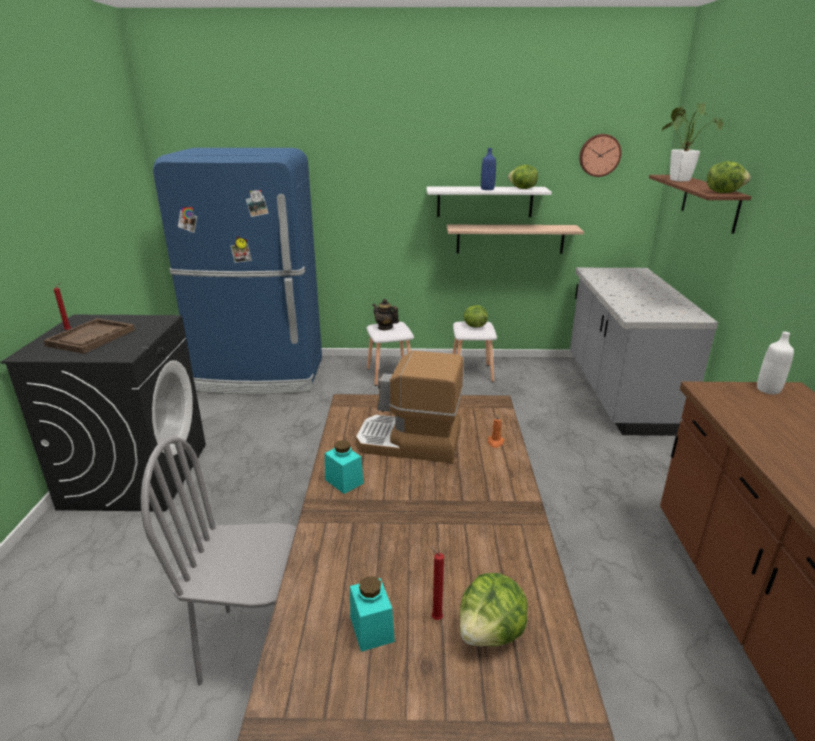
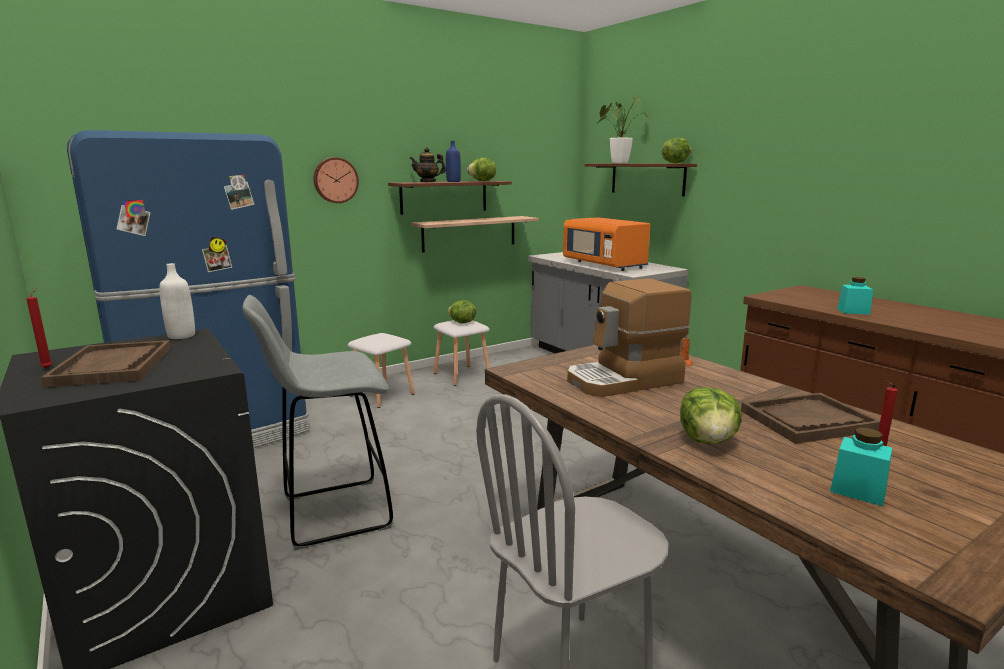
camera: 35 degrees left, 10 degrees down
turquoise jar [325,440,364,494] -> turquoise jar moved to [837,277,873,315]
teapot [372,299,399,330] -> teapot moved to [409,148,446,182]
white shelf [427,186,552,217] -> brown shelf [388,181,512,215]
lettuce [459,573,528,647] -> lettuce moved to [680,387,742,444]
wall clock [579,134,621,177] -> wall clock moved to [313,157,359,203]
white bottle [757,332,794,394] -> white bottle moved to [159,263,195,339]
none -> grey stool [243,295,393,550]
none -> orange microwave [563,217,650,271]
none -> brown tray [741,393,880,444]

